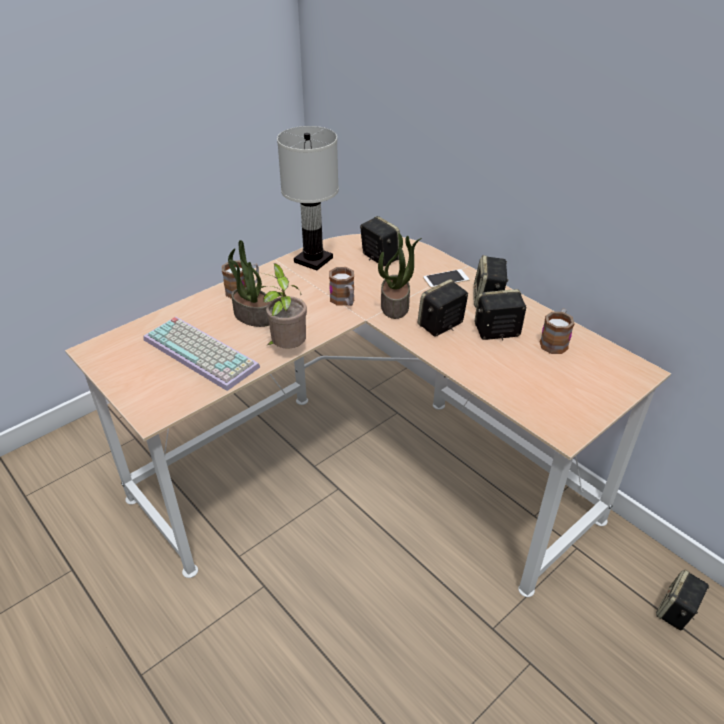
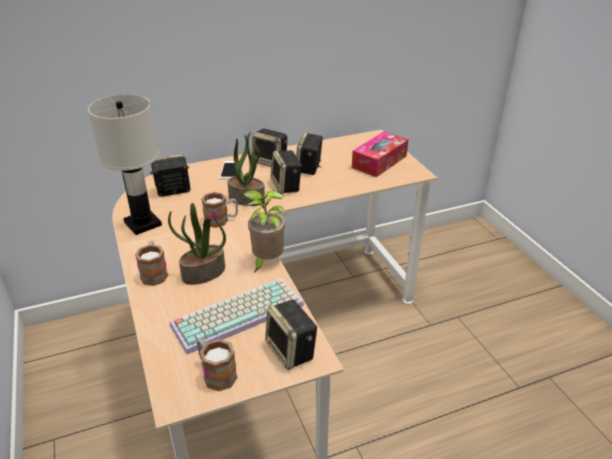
camera: 70 degrees left, 5 degrees down
mug [540,309,575,354] -> mug moved to [197,338,237,391]
speaker [656,569,710,630] -> speaker moved to [265,300,317,370]
none -> tissue box [352,132,408,177]

